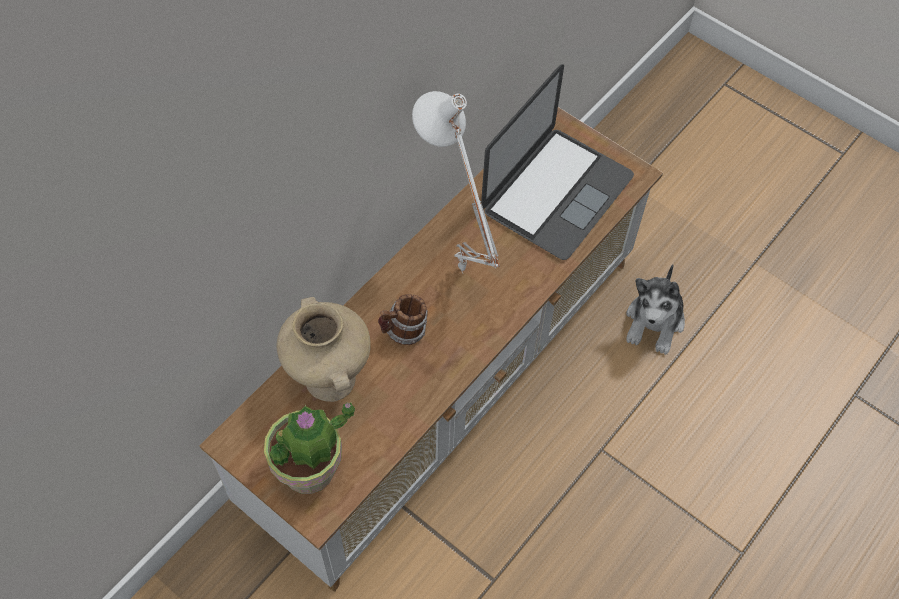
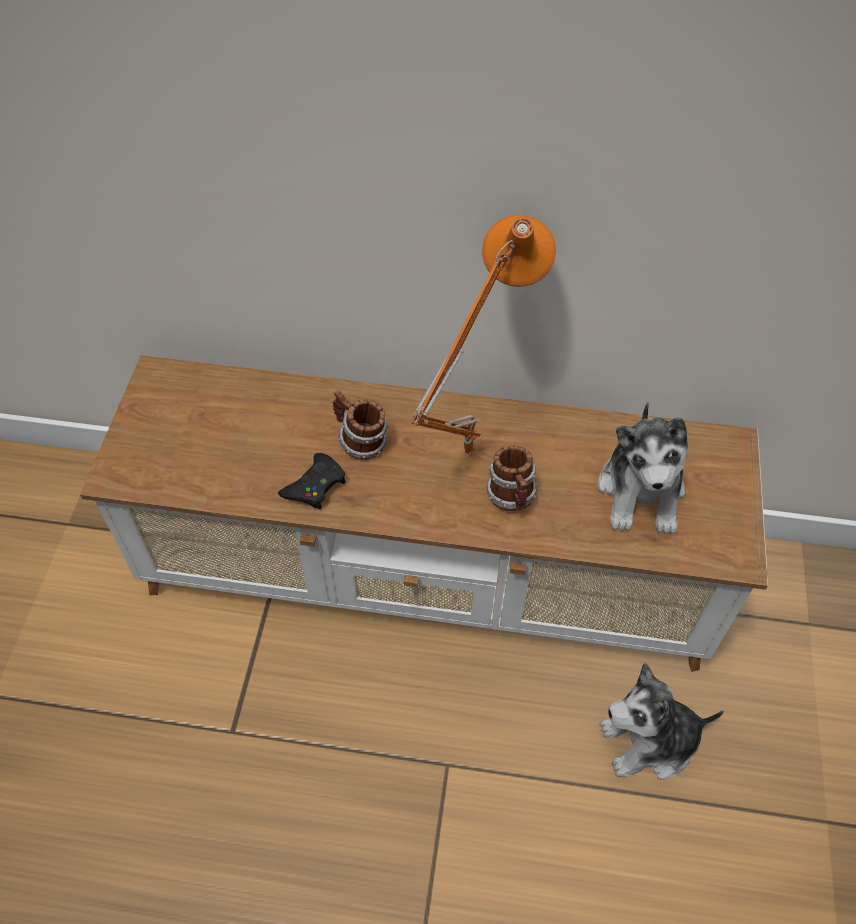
camera: 60 degrees right, 5 degrees down
potted plant [264,402,355,494] -> none
beige vase [276,297,371,402] -> none
white table lamp [412,91,499,273] -> orange table lamp [411,215,556,458]
laptop [481,64,634,260] -> plush toy [598,402,688,534]
none -> black game controller [278,453,346,510]
none -> mug [486,445,537,511]

